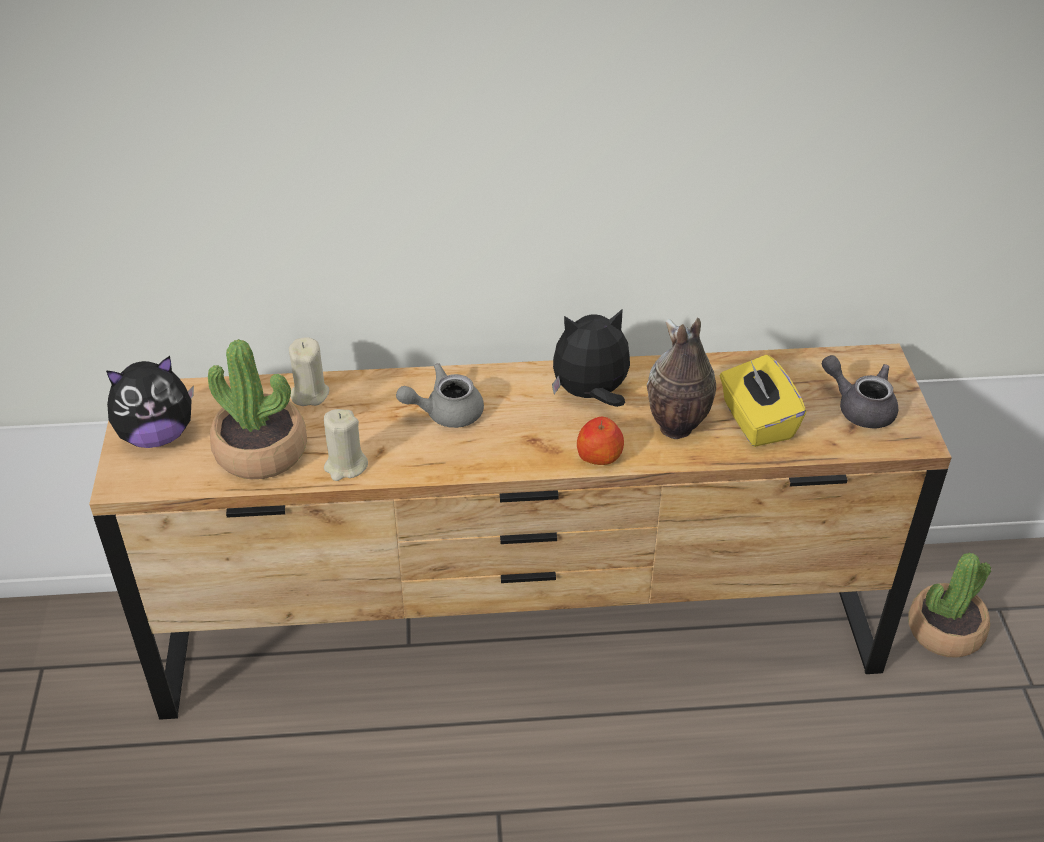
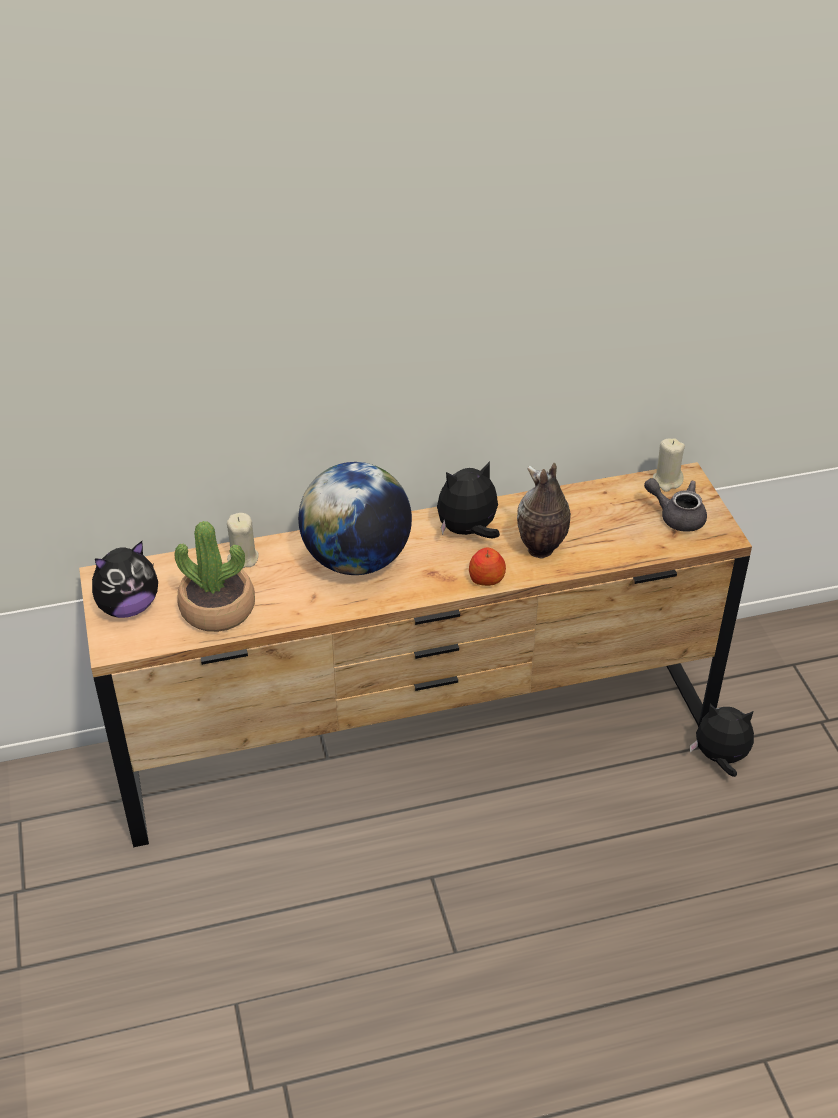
camera: 10 degrees left, 0 degrees up
beige candle [324,409,368,481] -> beige candle moved to [653,438,685,492]
grey teapot [396,363,484,428] -> globe [298,462,412,575]
yellow tissue box [720,355,806,447] -> none
potted plant [908,552,992,658] -> none
none -> plush toy [690,704,754,777]

